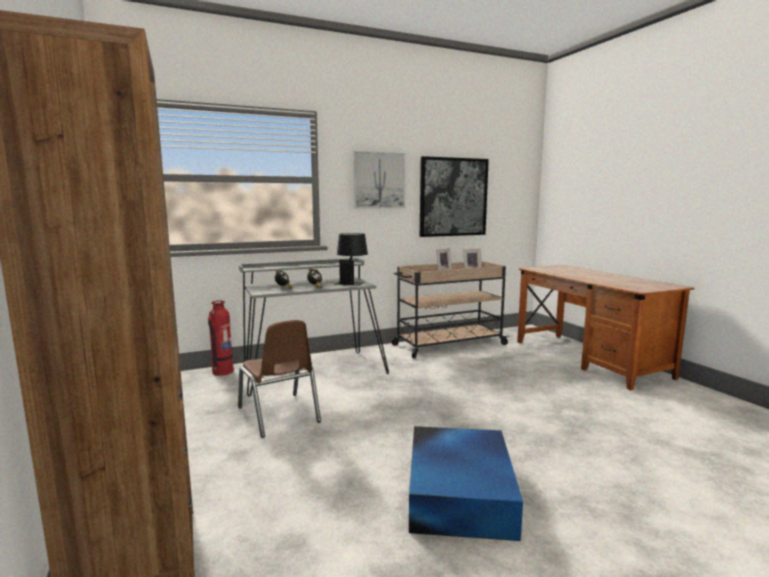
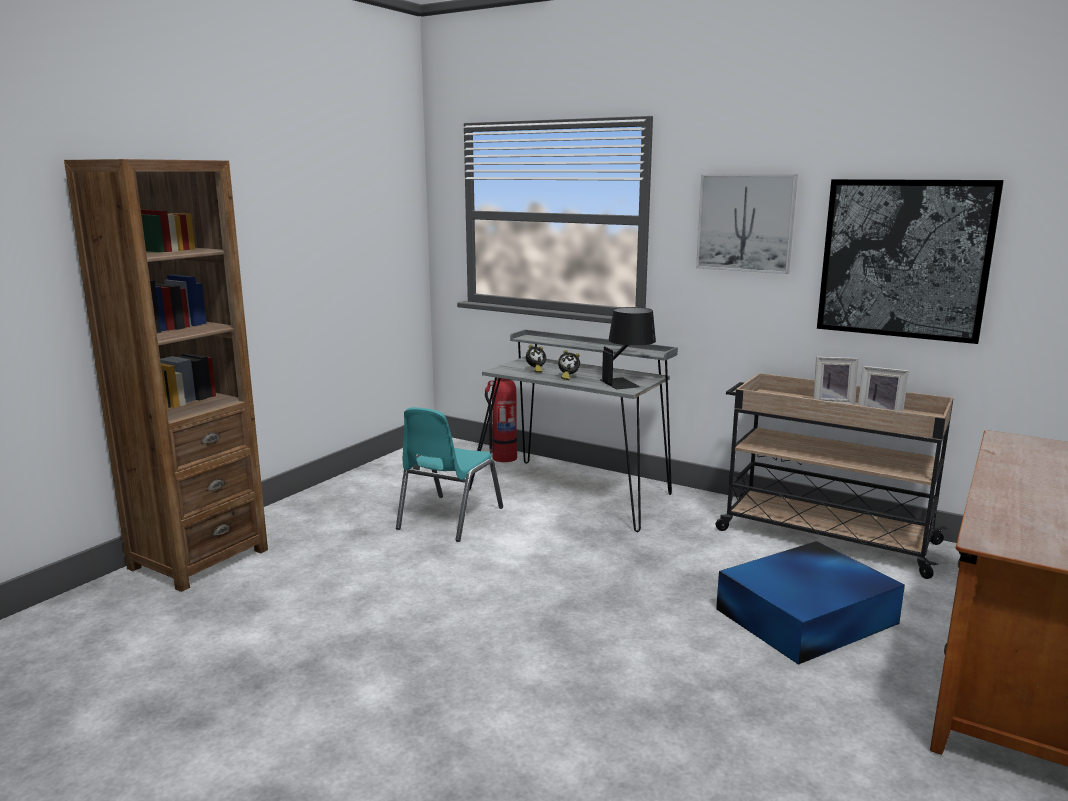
camera: 55 degrees right, 5 degrees up
brown chair [238,320,321,438] -> turquoise chair [396,407,503,542]
blue storage box [409,426,523,541] -> blue storage box moved to [716,541,905,665]

